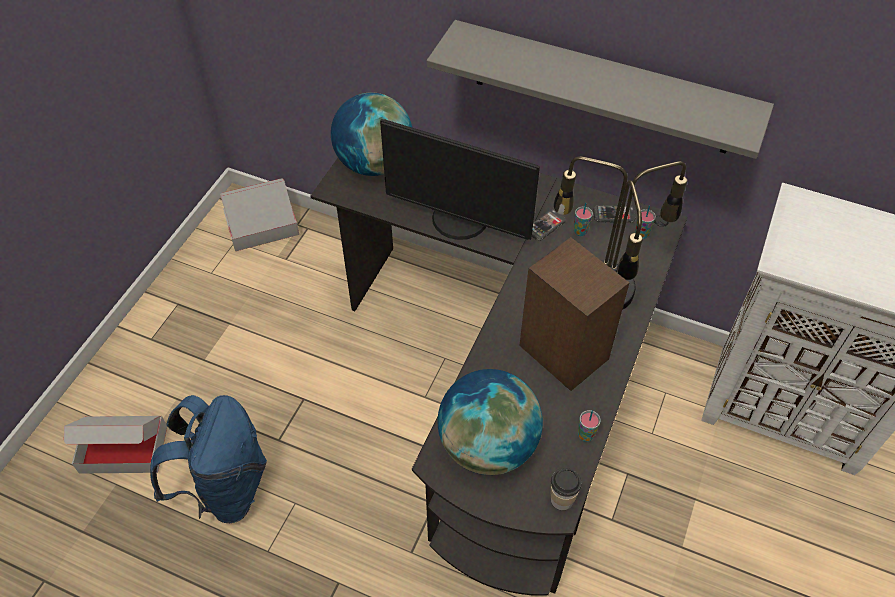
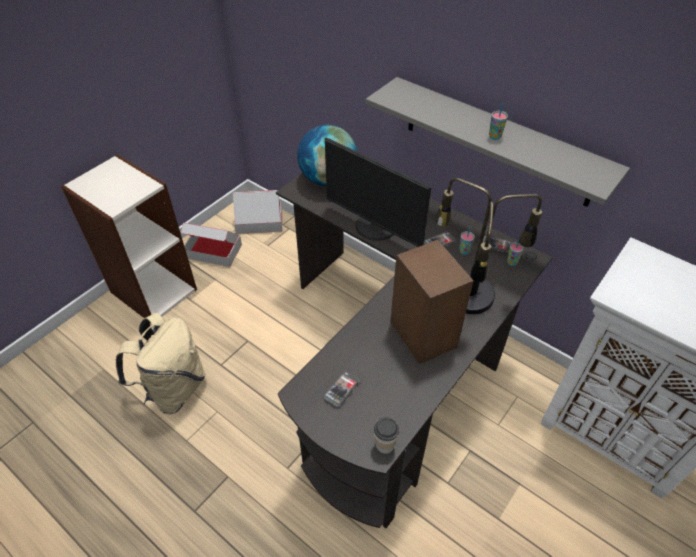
camera: 15 degrees right, 5 degrees down
cardboard box [64,416,167,474] -> cardboard box moved to [181,223,242,267]
blue backpack [150,395,267,523] -> beige backpack [116,313,206,414]
globe [438,369,543,475] -> phone [323,372,359,408]
cup [578,410,601,442] -> cup moved to [489,103,508,140]
none -> bookcase [61,155,197,318]

